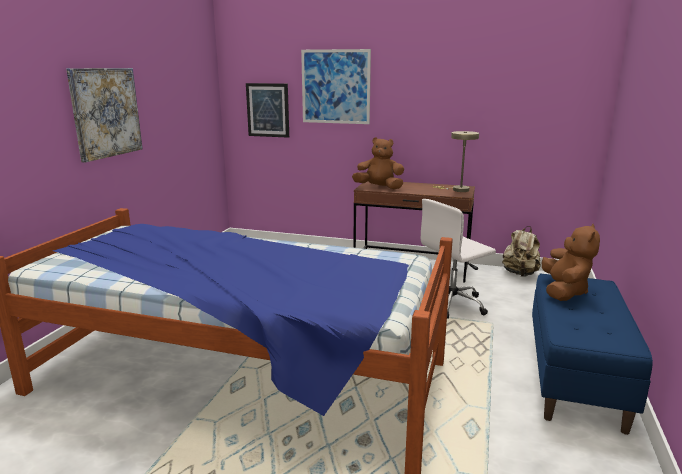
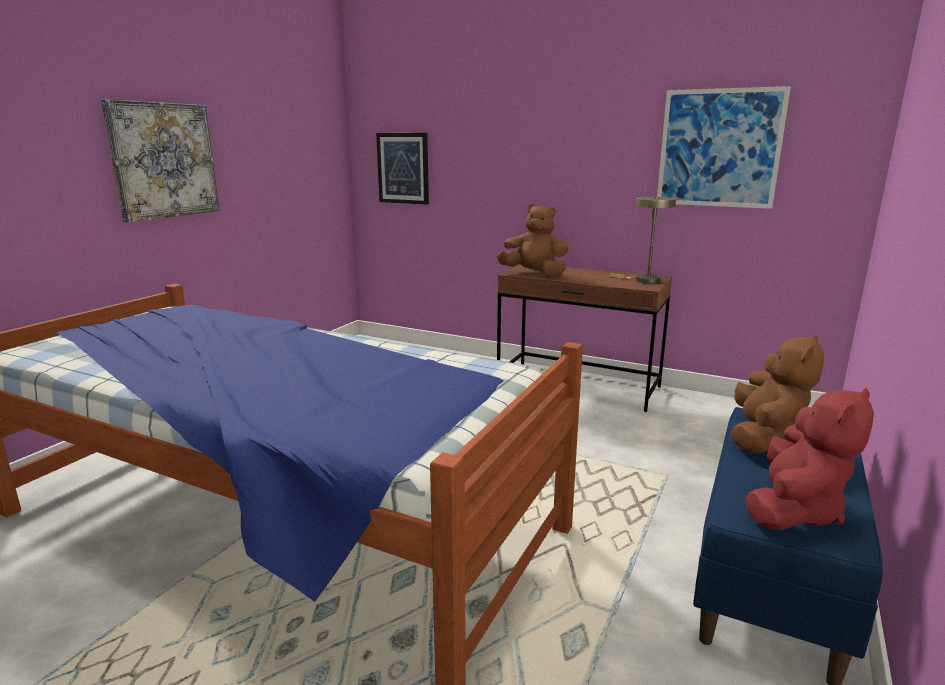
camera: 10 degrees right, 0 degrees up
picture [301,49,371,124] -> picture moved to [657,86,791,209]
white office chair [421,199,496,319] -> none
beige backpack [502,226,541,277] -> none
none -> red plush toy [745,387,874,530]

